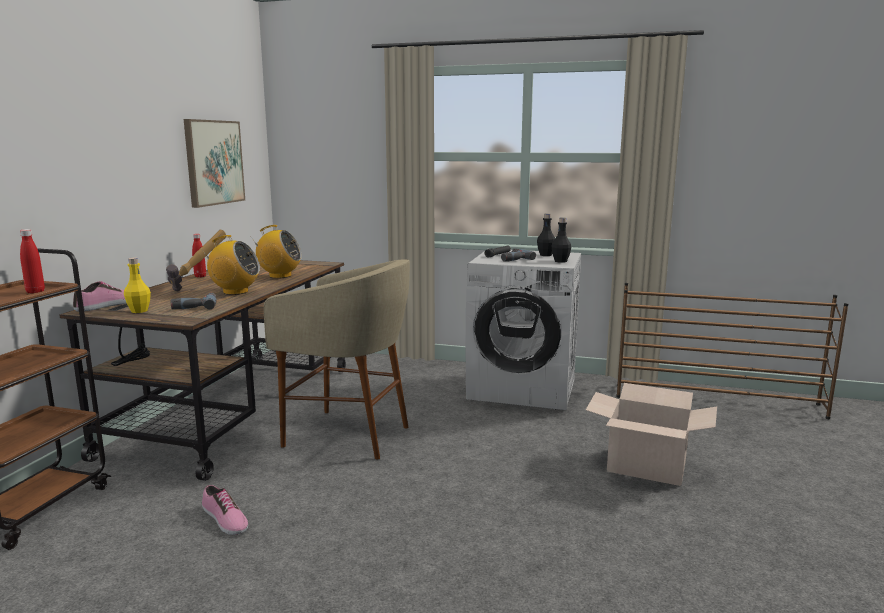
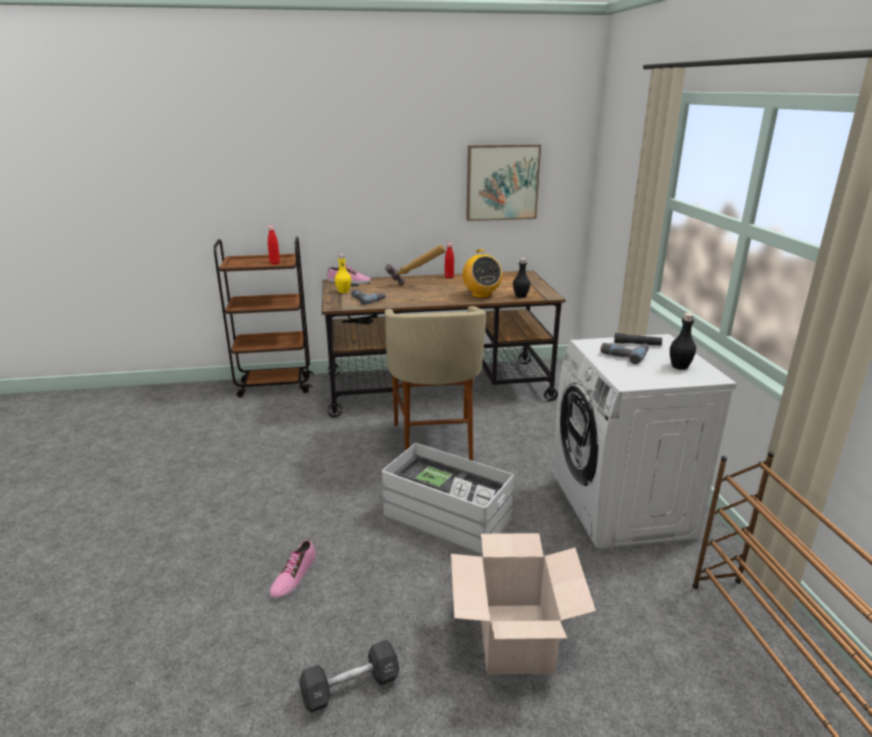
camera: 65 degrees right, 10 degrees up
radio [200,235,260,295] -> none
shoe [202,485,248,535] -> shoe moved to [269,540,316,599]
black bottle [551,217,571,263] -> black bottle moved to [513,258,530,298]
none -> black dumbbell [299,640,399,713]
none -> grey storage box [382,443,514,555]

